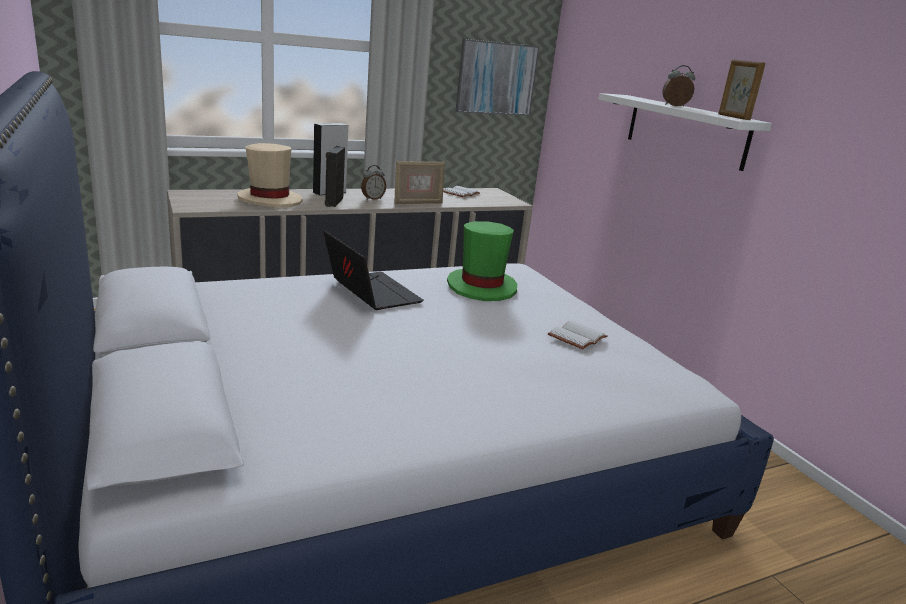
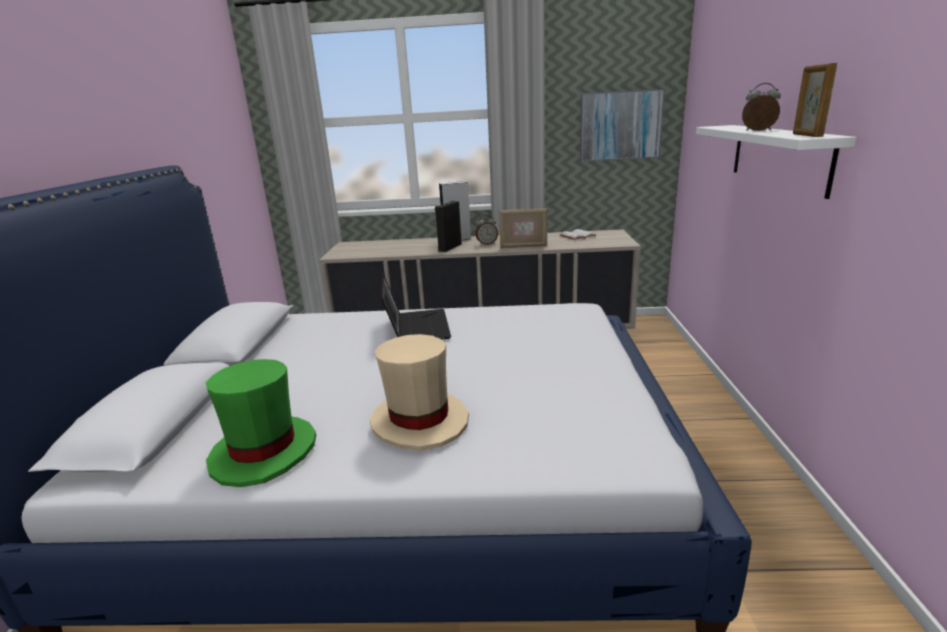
camera: 30 degrees right, 0 degrees up
beige hat [237,143,302,208] -> beige hat moved to [370,334,469,451]
green hat [447,221,517,301] -> green hat moved to [206,359,316,487]
white book [548,321,608,349] -> none

